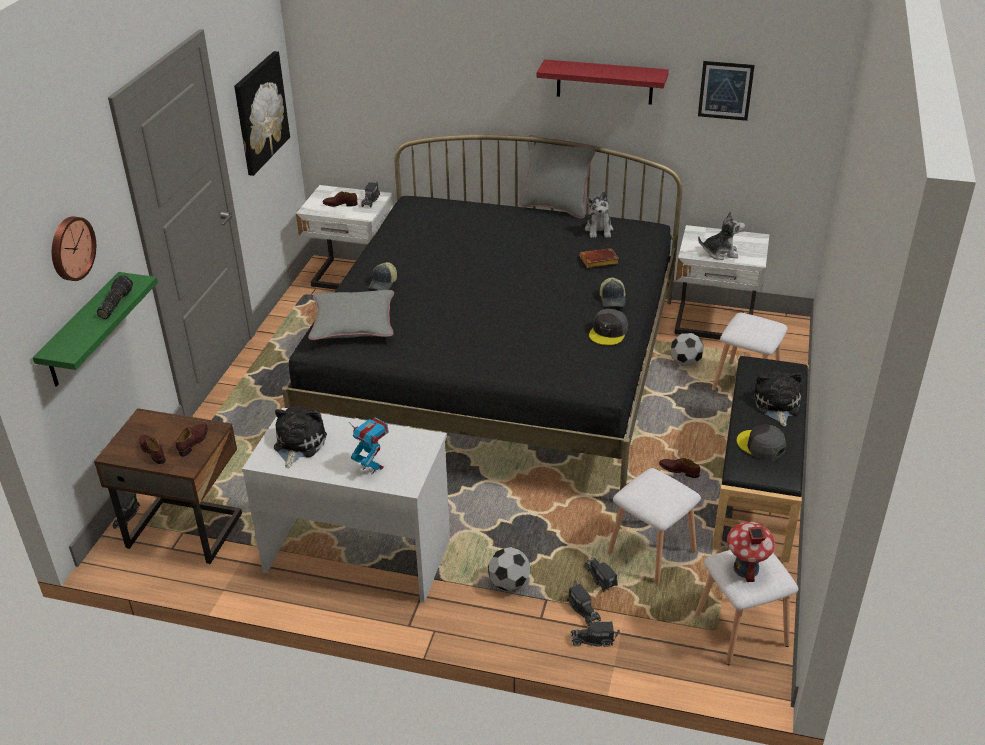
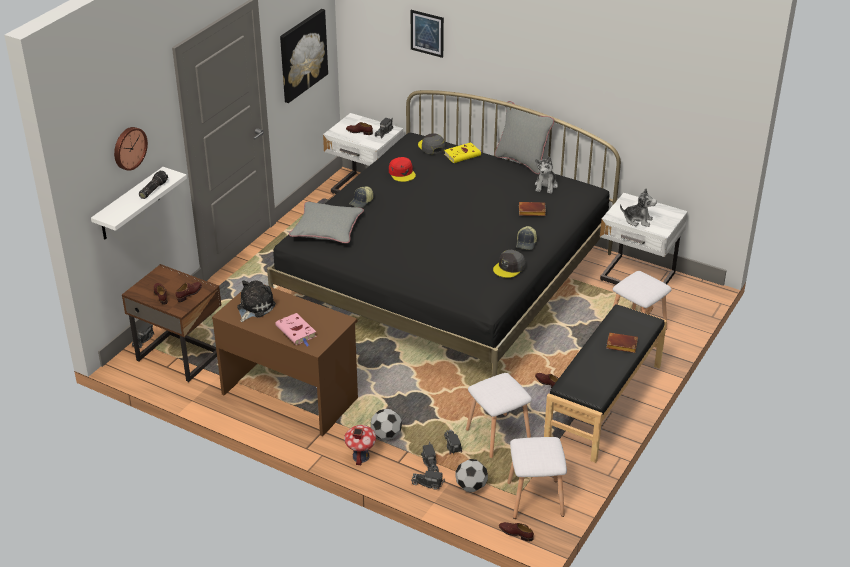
camera: 15 degrees right, 0 degrees up
green shelf [33,272,158,387] -> white shelf [91,167,187,239]
white desk [242,407,450,603] -> brown desk [212,285,358,436]
toy robot [349,418,389,475] -> pink book [275,313,317,346]
red shelf [537,59,669,105] -> none
football [670,333,704,366] -> football moved to [455,459,488,492]
picture [698,61,755,121] -> picture moved to [411,10,444,58]
toy house [727,522,775,582] -> toy house moved to [344,425,376,465]
grey cap [737,424,786,461] -> grey cap moved to [418,133,445,155]
plush toy [754,370,802,426] -> brown book [606,333,638,353]
none -> red cap [389,157,416,182]
none -> yellow book [444,142,482,163]
none -> brown shoe [499,522,534,542]

